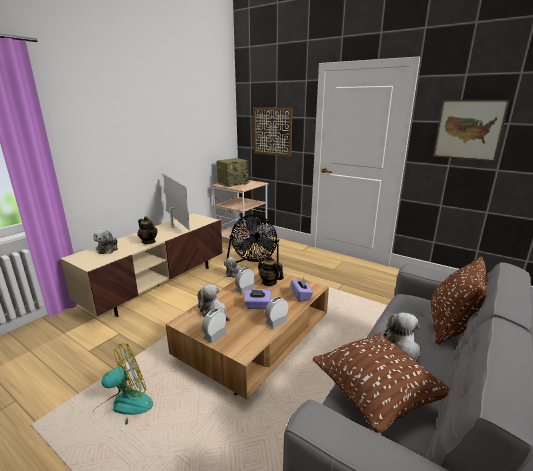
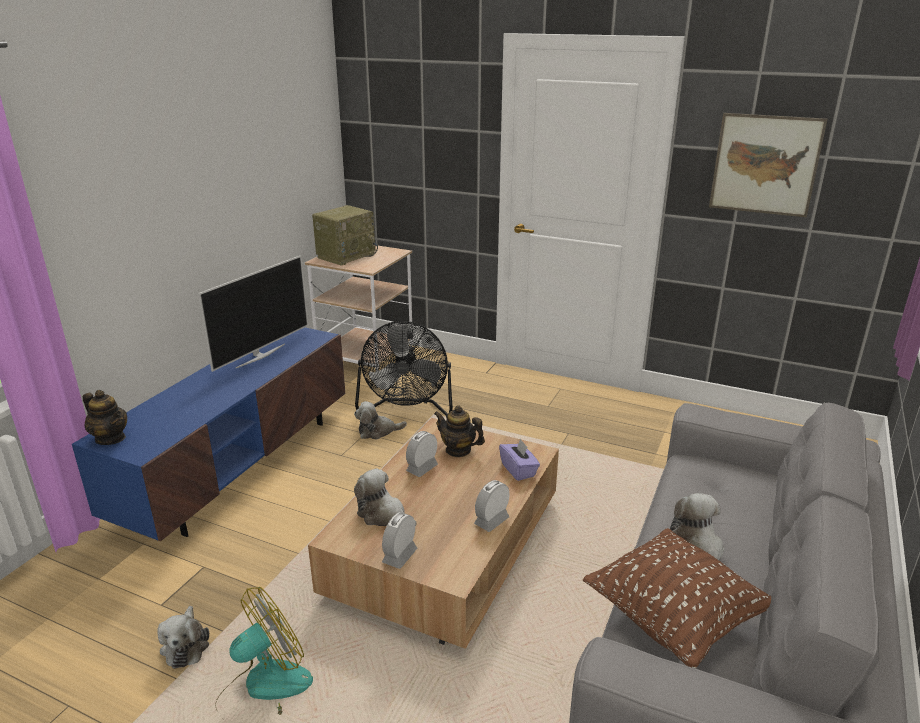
camera: 10 degrees left, 5 degrees up
beige tv stand [60,213,223,317] -> blue tv stand [72,327,345,541]
plush toy [93,230,118,254] -> plush toy moved to [157,606,209,669]
teapot [137,216,158,244] -> teapot moved to [83,390,127,445]
television [163,174,190,231] -> television turned 75 degrees clockwise [198,255,308,372]
purple tissue box [244,289,271,309] -> none
picture [253,106,293,157] -> none
brown pillow [431,256,488,345] -> none

